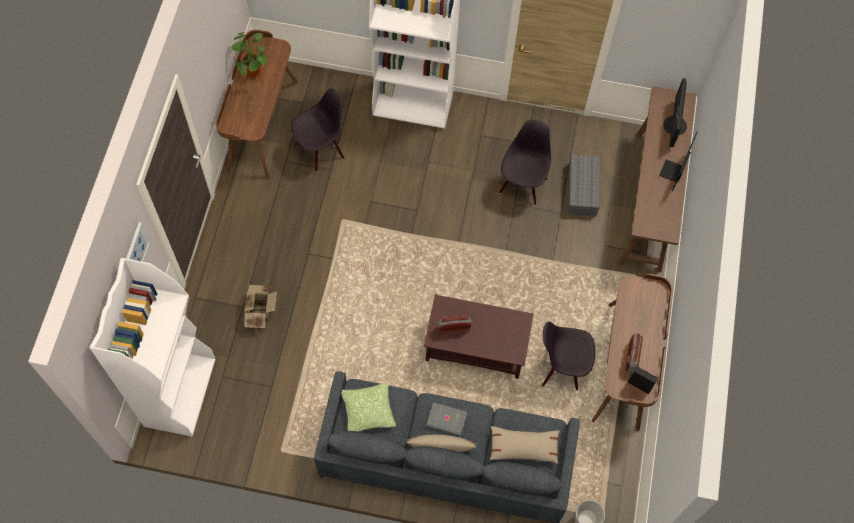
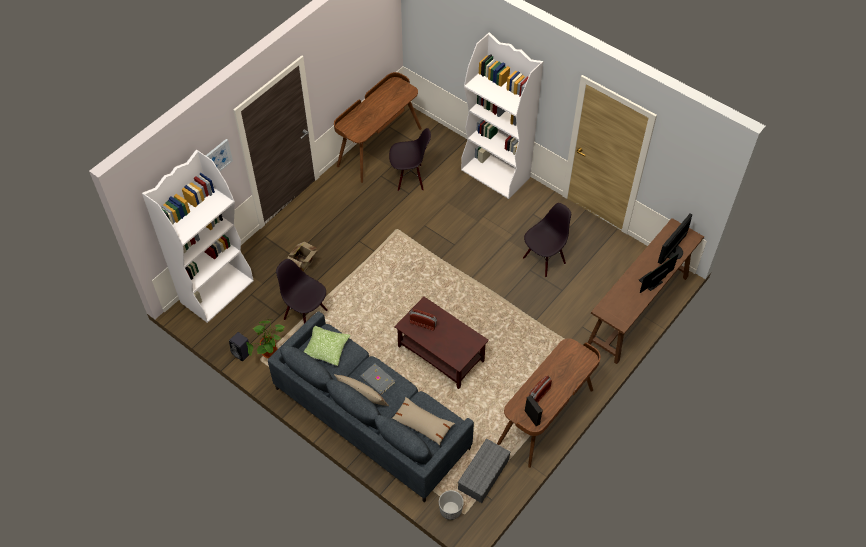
camera: 30 degrees right, 10 degrees down
potted plant [230,32,267,79] -> potted plant moved to [246,319,284,358]
black chair [542,322,595,390] -> black chair moved to [276,259,328,324]
grey storage box [568,154,600,216] -> grey storage box moved to [458,438,510,503]
none -> black speaker [229,332,249,361]

